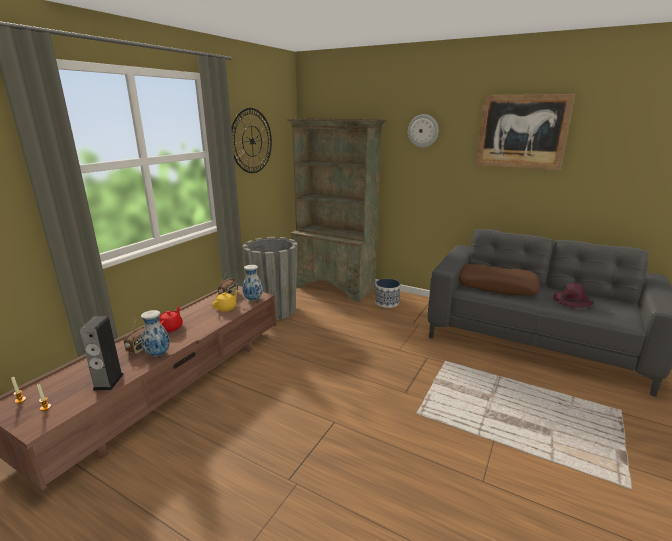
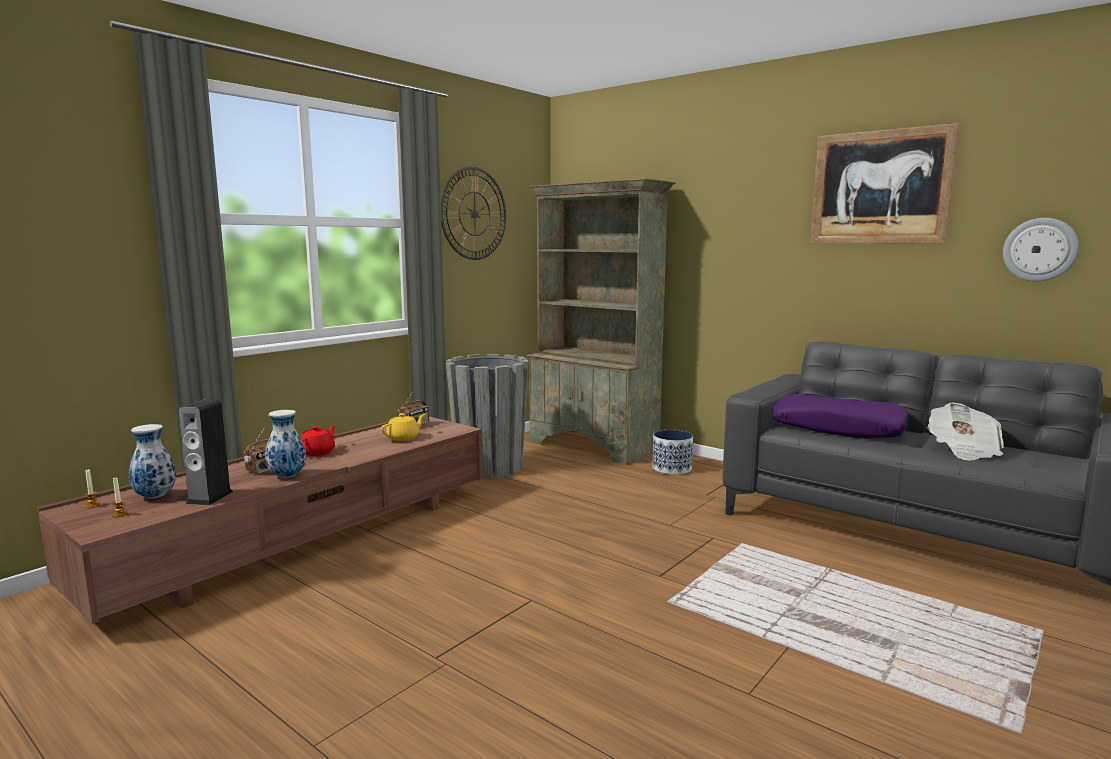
camera: 10 degrees right, 10 degrees down
vase [242,265,263,301] -> vase moved to [129,424,176,499]
wall clock [408,114,438,148] -> wall clock moved to [1003,218,1079,281]
brown pillow [459,264,539,295] -> purple pillow [772,394,910,438]
purple hat [553,283,594,308] -> newspaper [927,403,1004,460]

